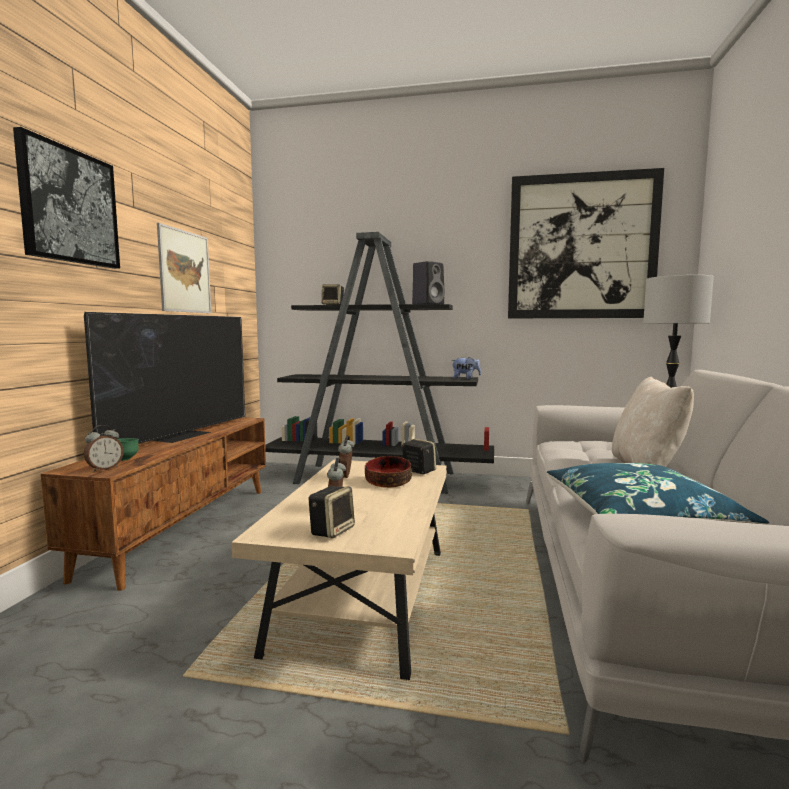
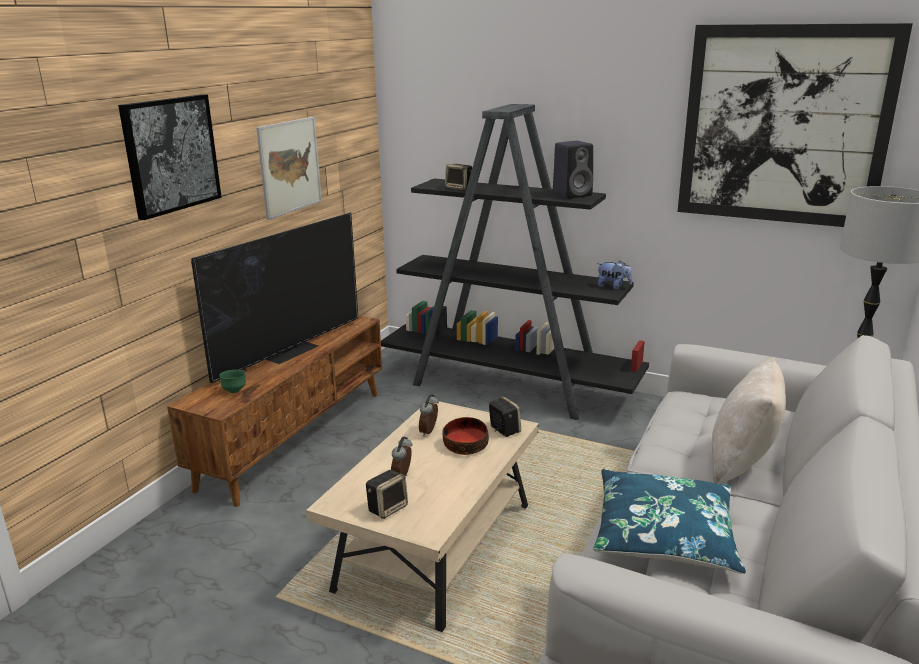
camera: 15 degrees right, 15 degrees up
alarm clock [84,425,124,472] -> none

